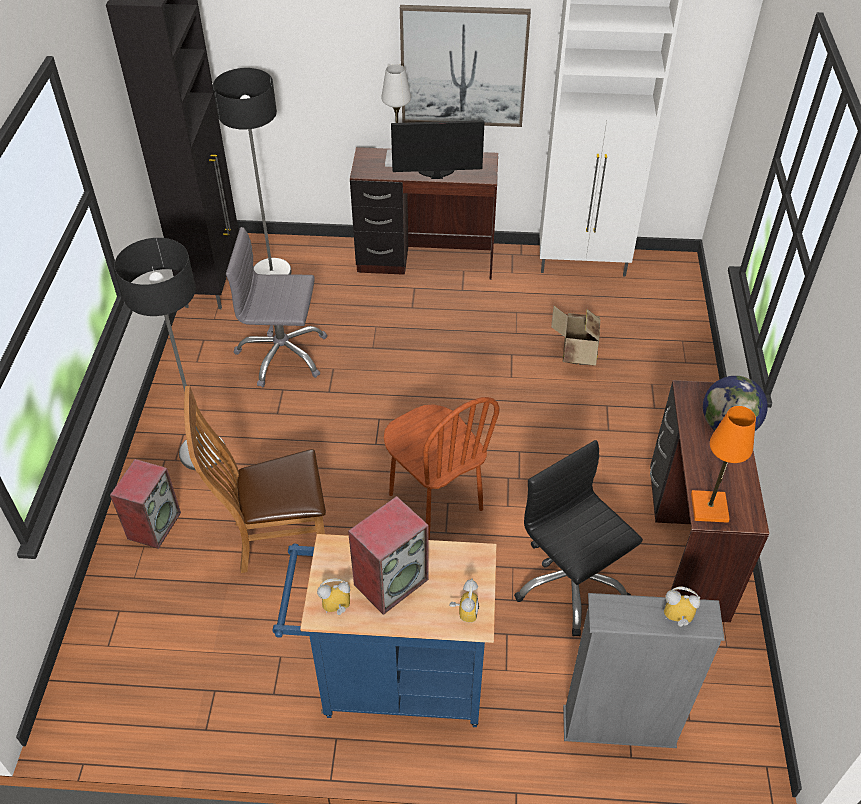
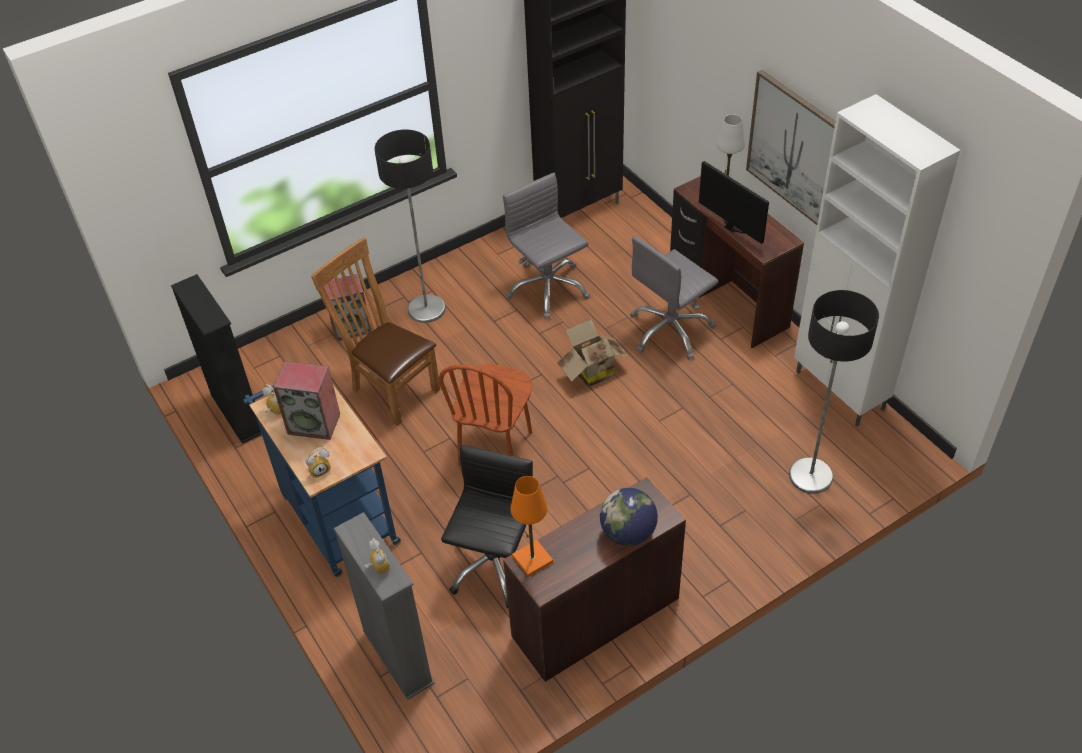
camera: 55 degrees right, 0 degrees up
floor lamp [213,68,292,275] -> floor lamp moved to [789,290,879,494]
cardboard box [551,306,600,365] -> cardboard box moved to [557,319,629,387]
none -> black bookcase [171,274,262,444]
none -> grey office chair [630,236,718,360]

